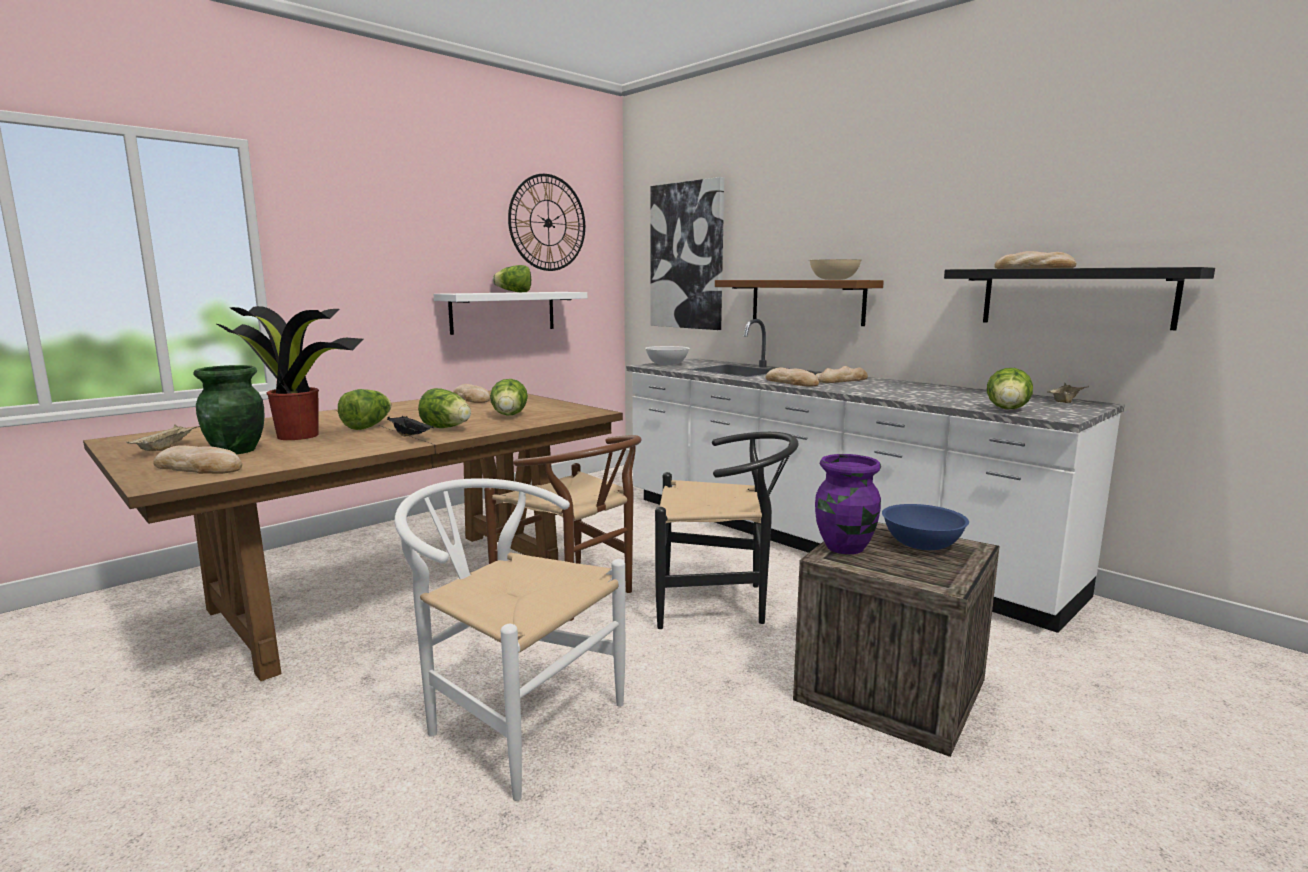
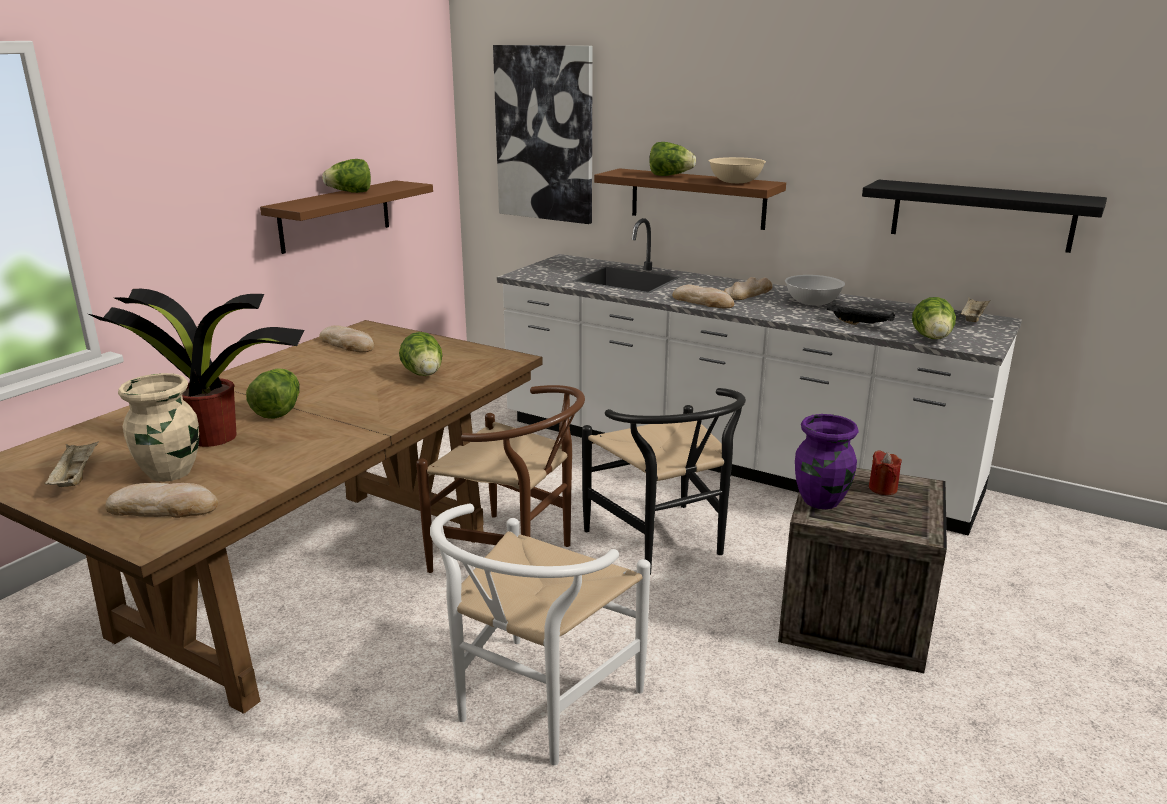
camera: 15 degrees left, 10 degrees up
green vase [193,365,264,454] -> beige vase [118,373,199,482]
black tray [387,416,434,437] -> black tray moved to [827,305,895,325]
white chair [395,478,625,801] -> white chair turned 75 degrees counterclockwise [430,503,650,765]
lettuce [418,388,471,428] -> lettuce moved to [649,142,696,176]
white shelf [434,292,587,335] -> brown shelf [260,180,433,254]
wall clock [508,174,585,271] -> none
white bowl [645,346,690,365] -> white bowl moved to [785,275,845,306]
black chair [655,432,798,629] -> black chair turned 75 degrees clockwise [582,388,746,575]
blue bowl [882,504,969,550] -> red candle [869,450,902,495]
bread [994,251,1076,269] -> none

